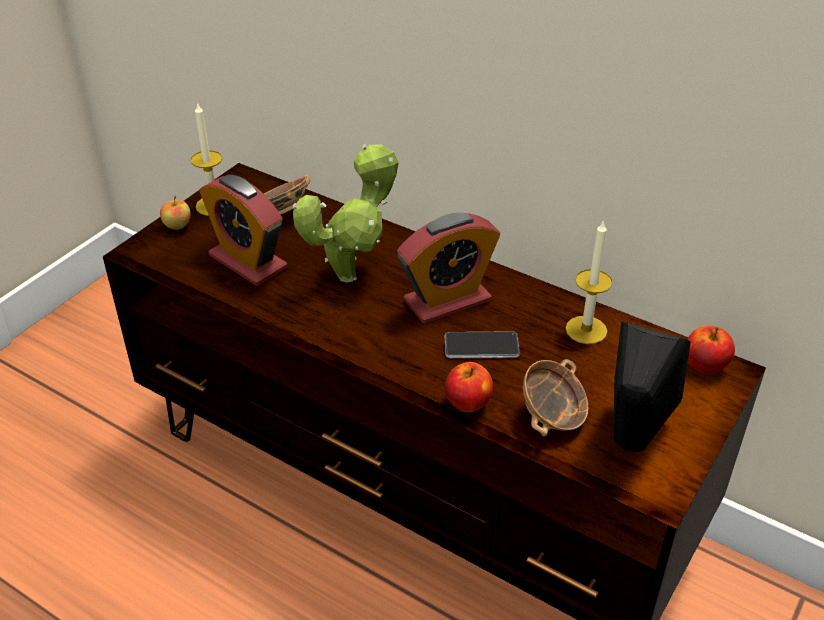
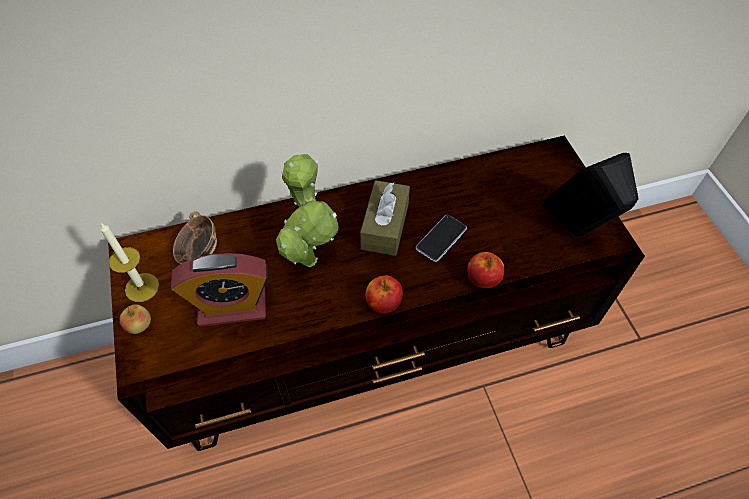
camera: 50 degrees left, 15 degrees up
alarm clock [397,213,501,324] -> brown tissue box [360,180,410,256]
bowl [523,359,588,436] -> none
candle [565,220,613,344] -> none
apple [687,326,735,374] -> apple moved to [366,275,403,313]

